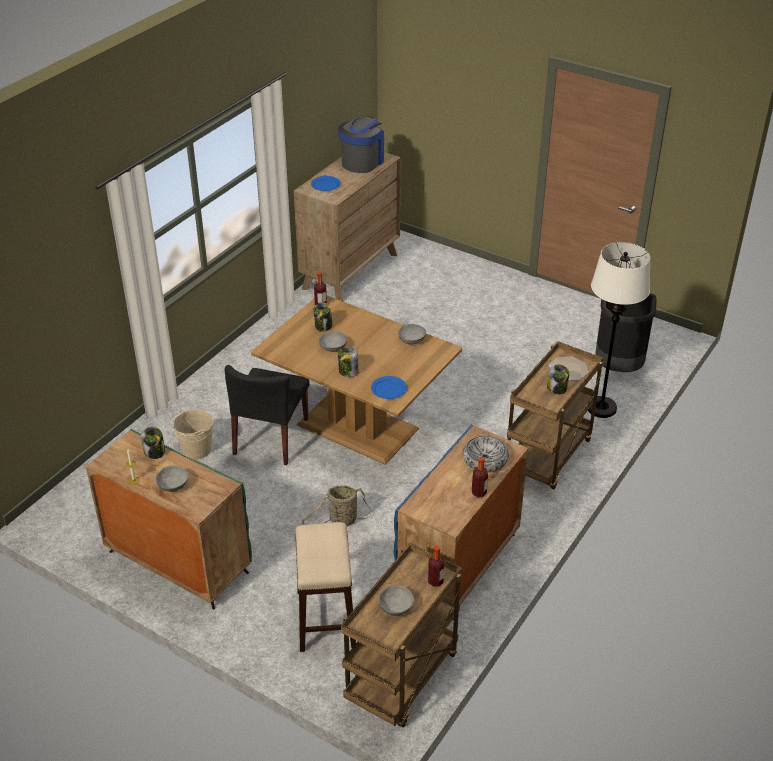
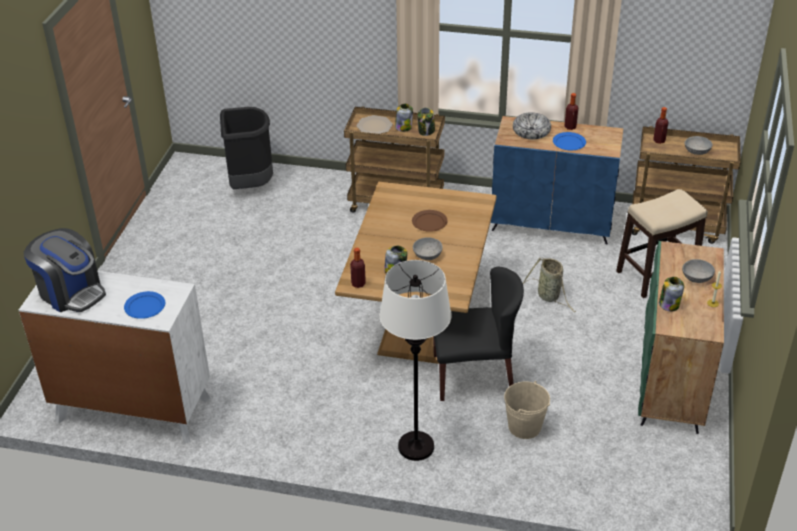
camera: 110 degrees left, 0 degrees up
brown dresser [294,152,401,301] -> white dresser [19,271,211,444]
coffee machine [338,116,384,173] -> coffee machine turned 150 degrees counterclockwise [24,228,106,312]
jar [338,347,359,377] -> jar moved to [417,107,435,136]
blue plate [371,376,407,399] -> blue plate moved to [553,132,586,150]
grey bowl [398,324,426,345] -> none
white floor lamp [588,242,650,418] -> white floor lamp moved to [379,260,452,461]
none -> brown plate [412,210,448,232]

